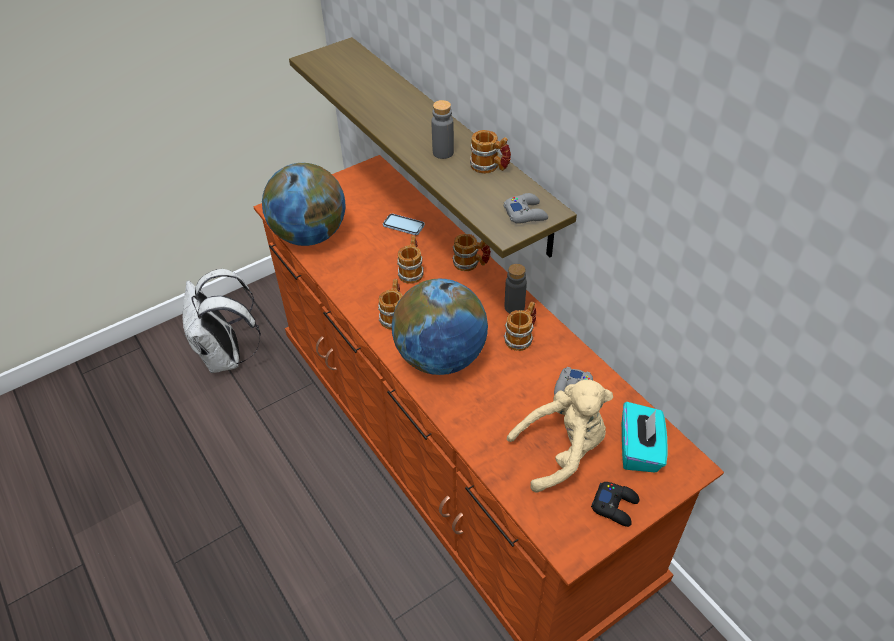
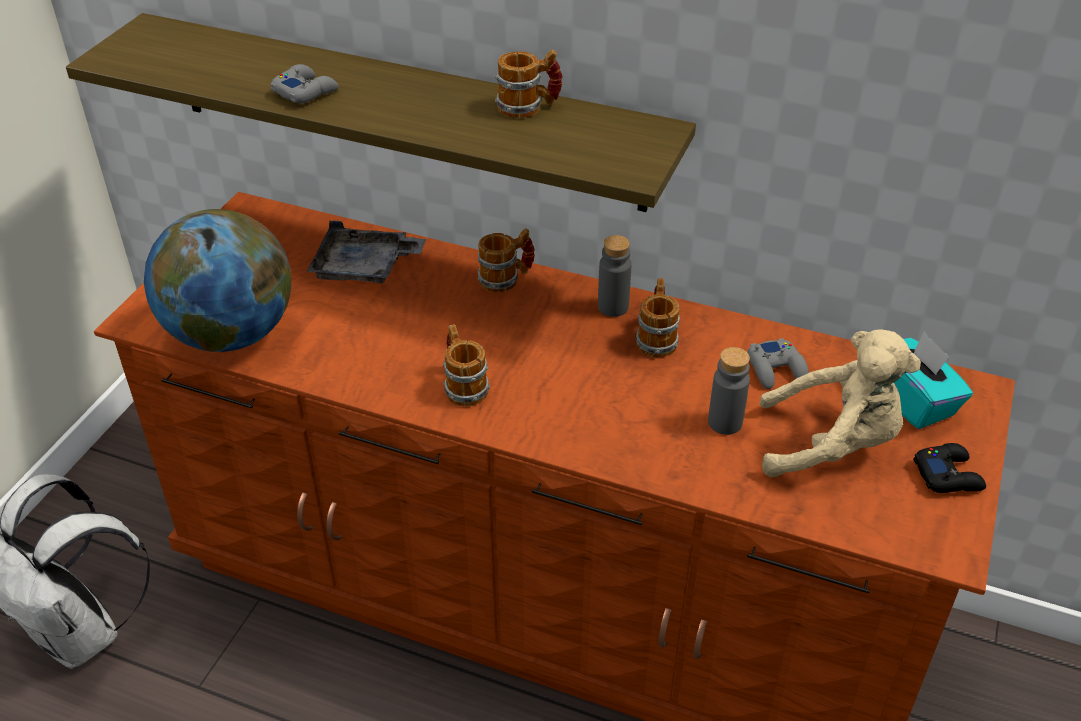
camera: 35 degrees left, 5 degrees down
phone [383,214,425,235] -> grey tray [307,221,426,283]
globe [392,278,488,375] -> none
mug [397,235,424,284] -> none
grey bottle [431,100,454,159] -> grey bottle moved to [708,347,750,435]
grey game controller [504,193,548,224] -> grey game controller moved to [270,64,339,104]
beige plush toy [507,379,613,492] -> beige plush toy turned 60 degrees clockwise [759,329,921,477]

